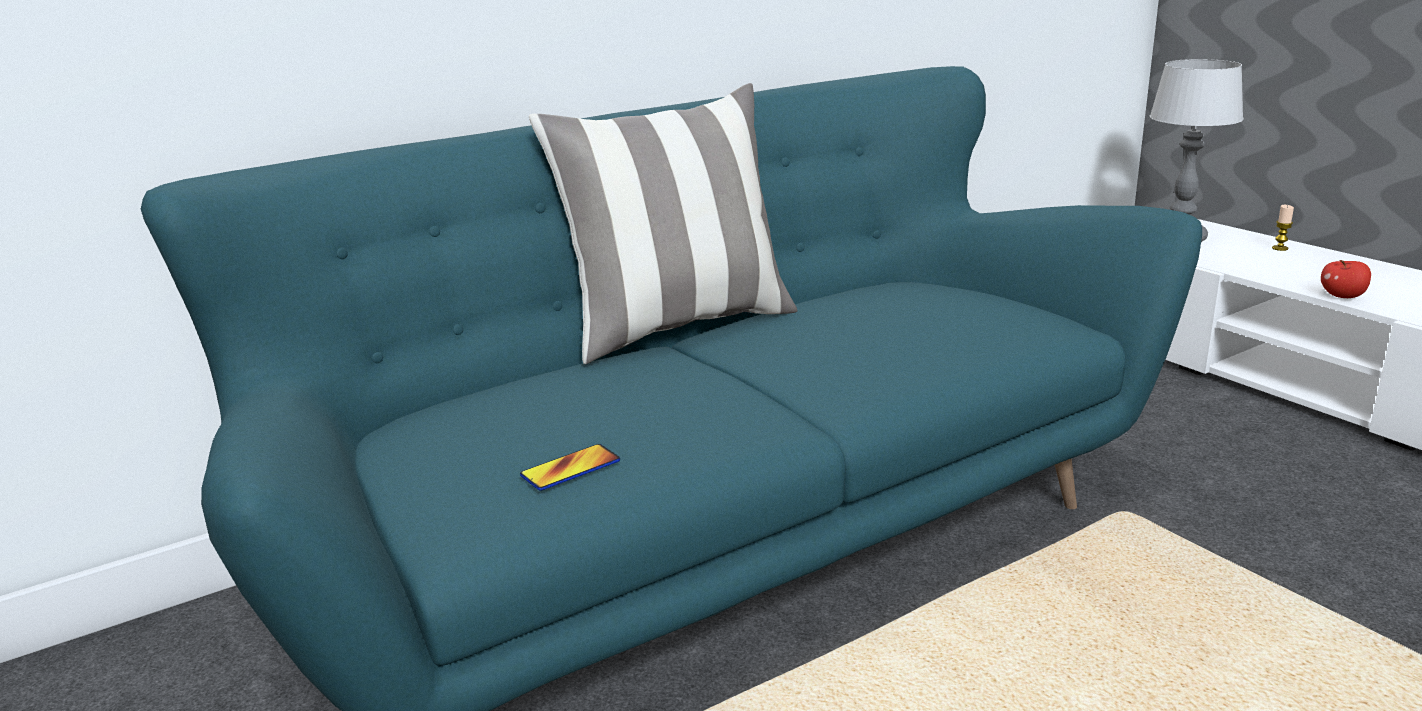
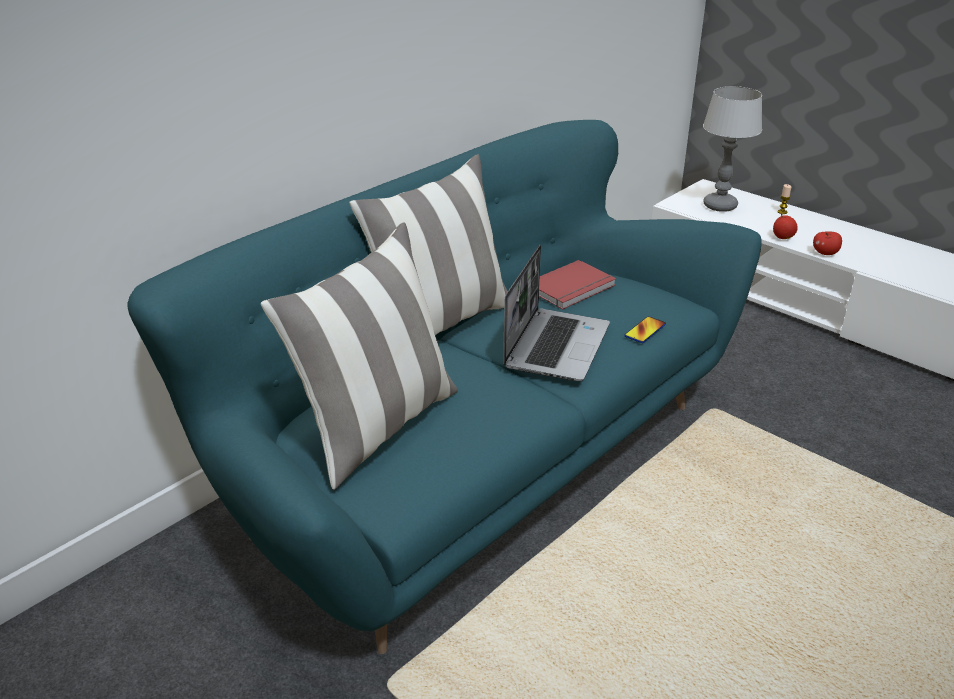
camera: 15 degrees left, 10 degrees up
phone [520,444,620,491] -> phone moved to [624,316,666,343]
none -> pillow [261,222,458,490]
none -> laptop [503,245,610,381]
none -> red book [539,260,616,310]
none -> apple [773,213,798,239]

